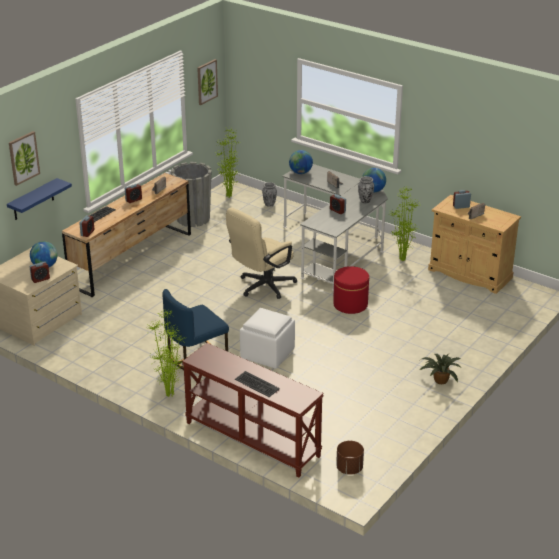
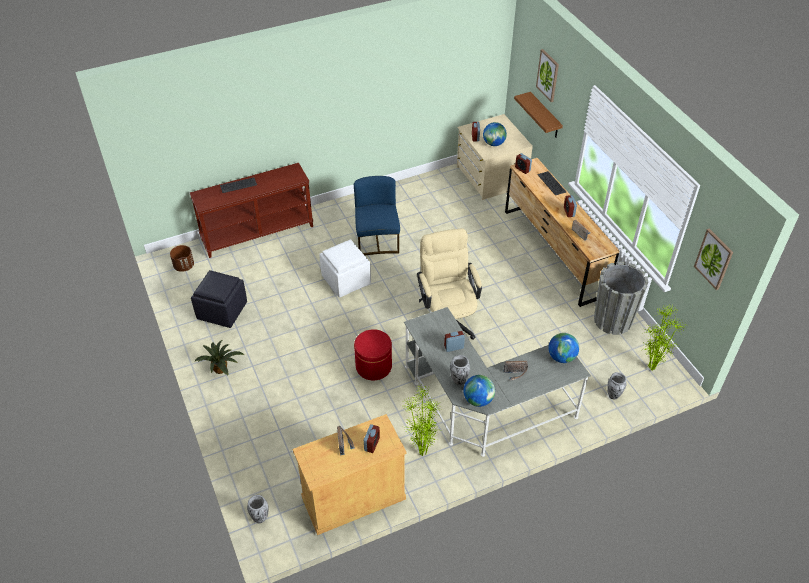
camera: 120 degrees right, 15 degrees up
blue shelf [7,178,72,220] -> brown shelf [514,92,563,137]
potted plant [147,310,186,397] -> none
none -> black ottoman [191,270,247,328]
none -> vase [247,495,268,523]

